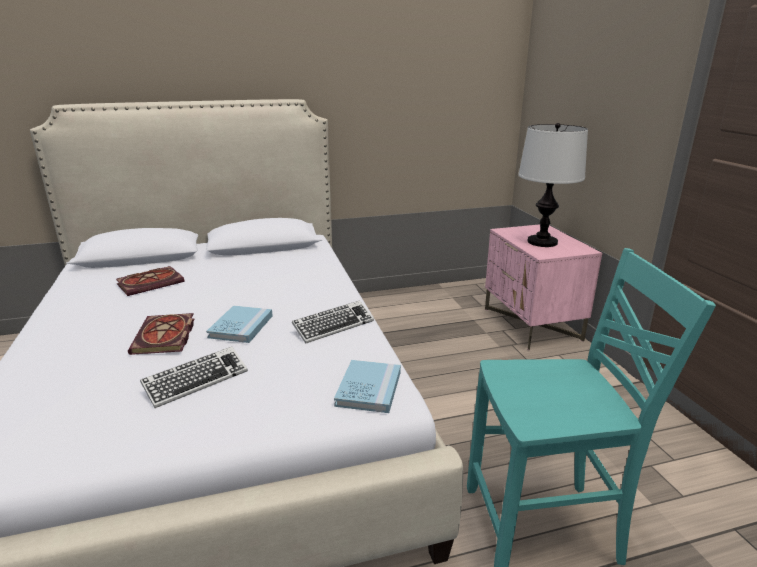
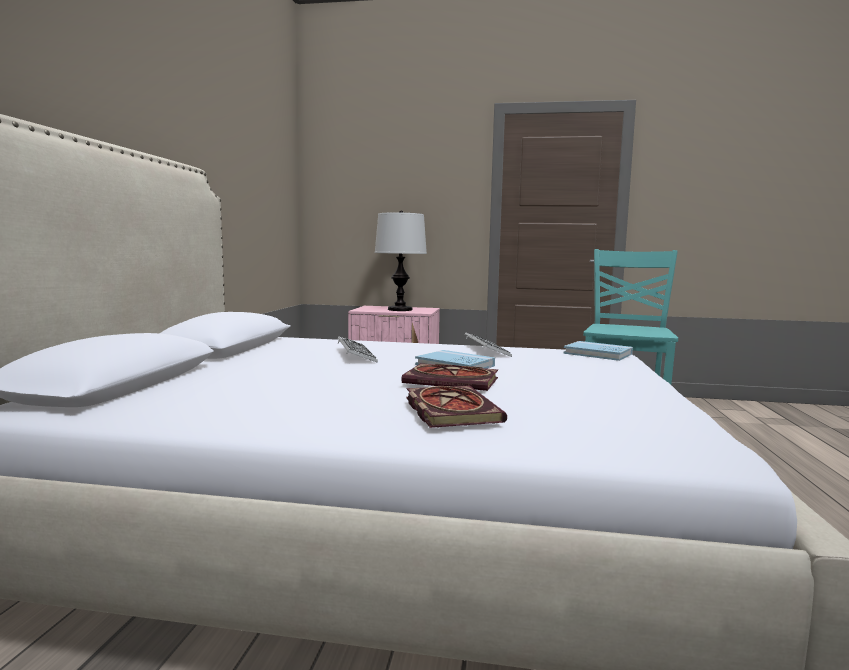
camera: 65 degrees left, 15 degrees down
book [116,266,184,296] -> book moved to [406,386,507,428]
keyboard [140,347,248,408] -> keyboard moved to [338,336,378,363]

